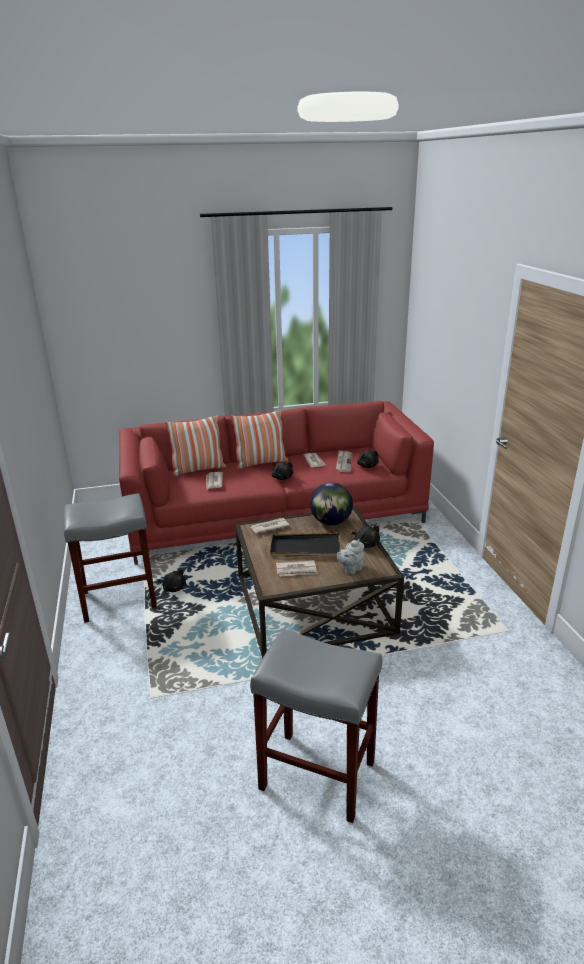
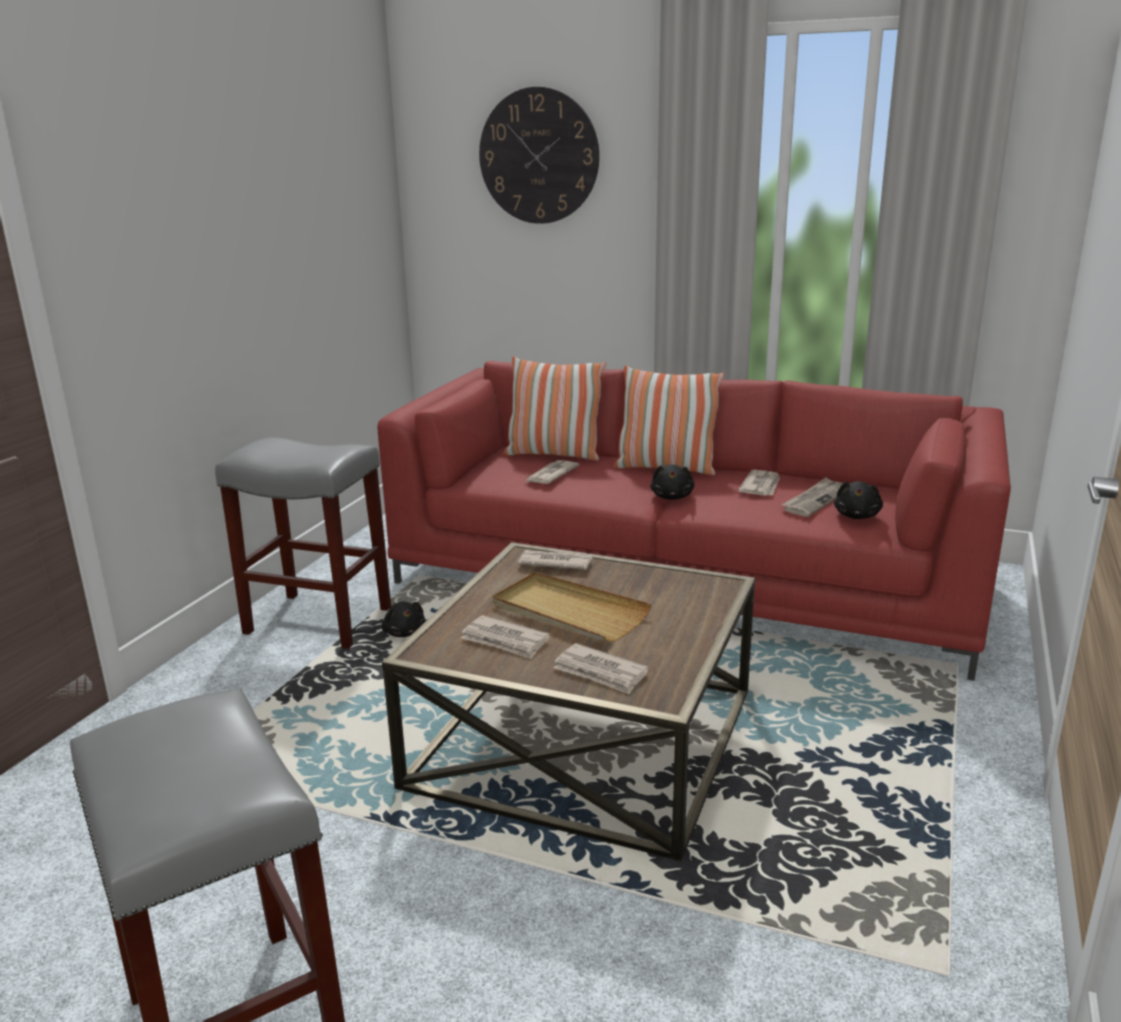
camera: 35 degrees right, 5 degrees down
black tray [270,533,340,557] -> beige tray [493,572,652,642]
globe [310,482,353,525] -> none
grey teapot [337,539,364,574] -> newspaper [554,643,649,694]
black plush toy [352,526,380,548] -> none
none -> wall clock [479,87,599,224]

